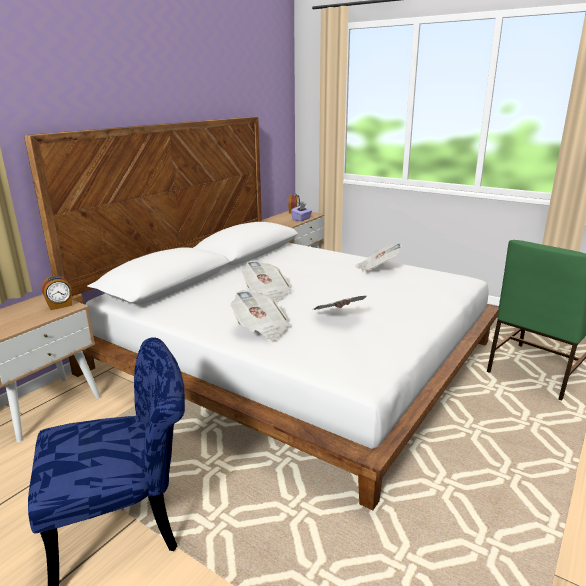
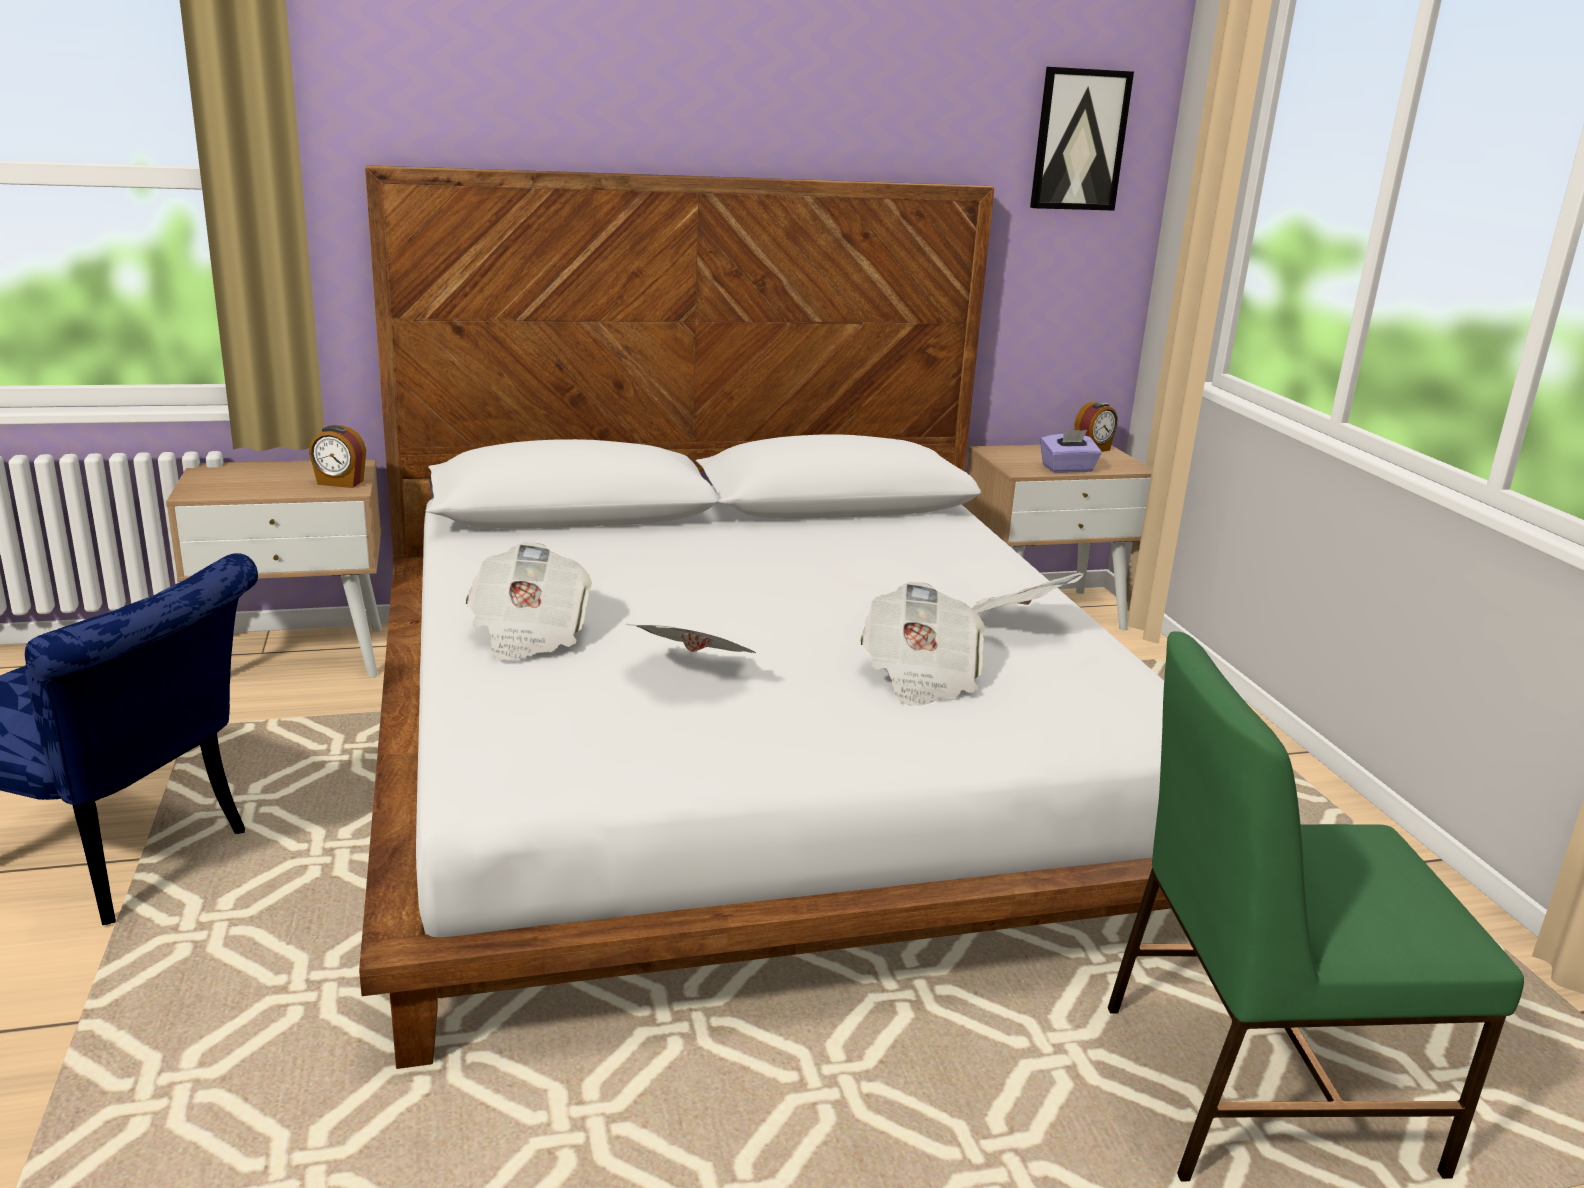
camera: 40 degrees right, 0 degrees up
newspaper [241,261,292,302] -> newspaper moved to [860,582,985,706]
none -> picture [1030,67,1134,211]

